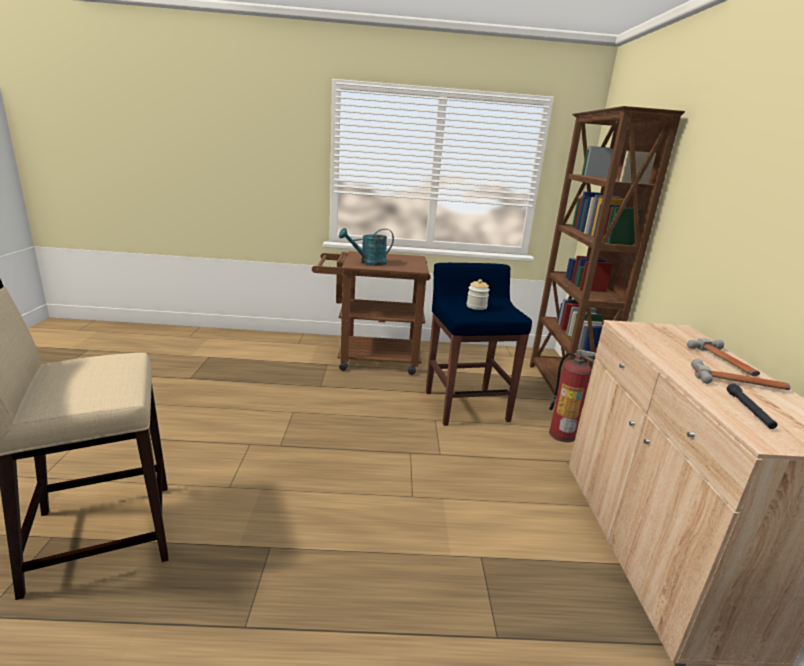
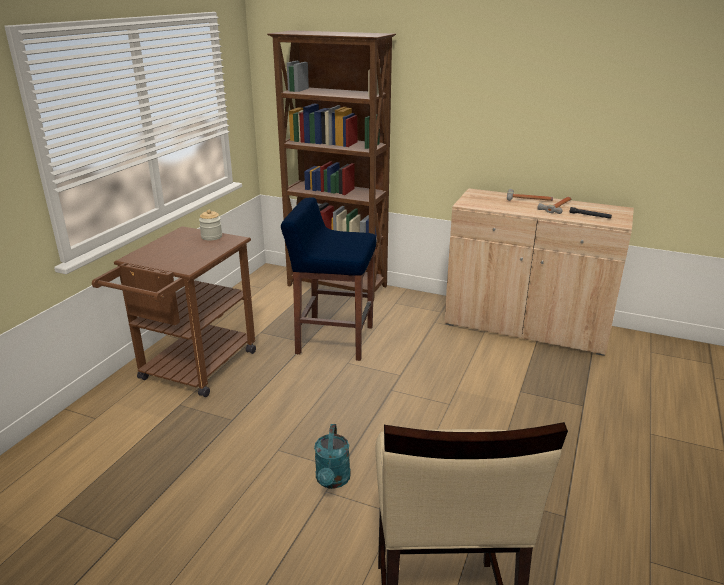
camera: 65 degrees left, 5 degrees up
turquoise watering can [339,228,394,266] -> turquoise watering can moved to [314,424,351,489]
jar [466,279,490,310] -> jar moved to [199,210,222,241]
fire extinguisher [549,349,596,442] -> none

